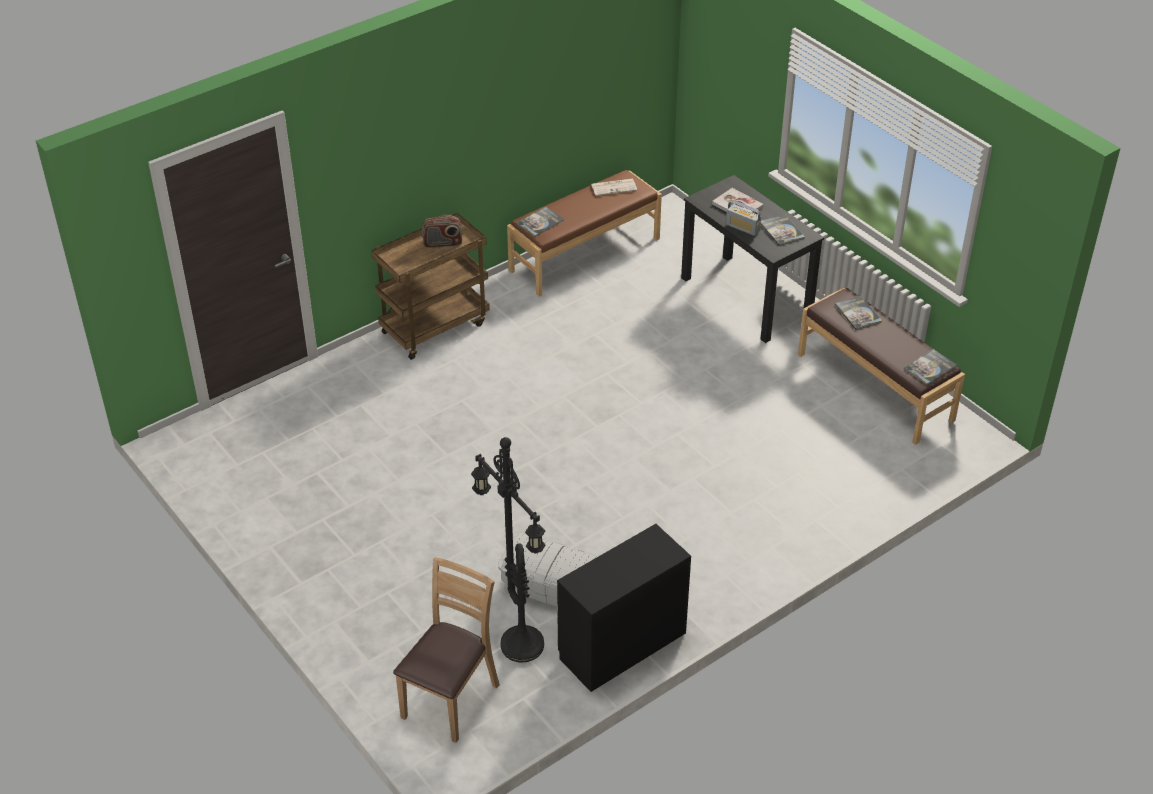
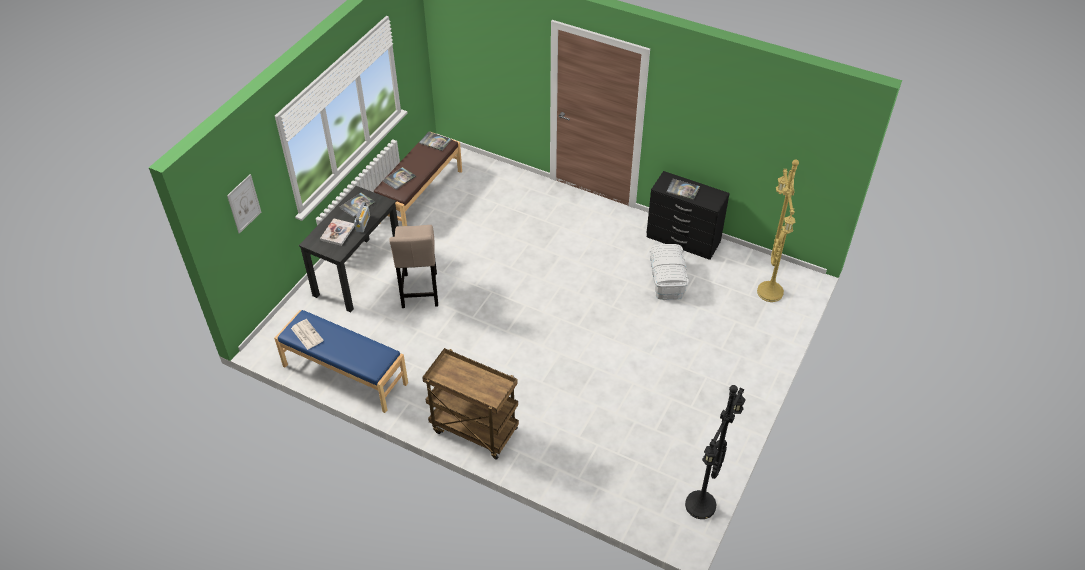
camera: 115 degrees left, 5 degrees up
brown chair [393,557,500,743] -> yellow floor lamp [757,159,799,302]
radio [422,215,463,248] -> none
black floor lamp [471,437,546,662] -> black floor lamp moved to [685,385,746,519]
brown bench [507,170,662,297] -> blue bench [274,310,408,413]
book [516,207,564,237] -> book moved to [666,179,700,200]
none -> picture [227,174,261,234]
none -> beige stool [389,225,438,308]

